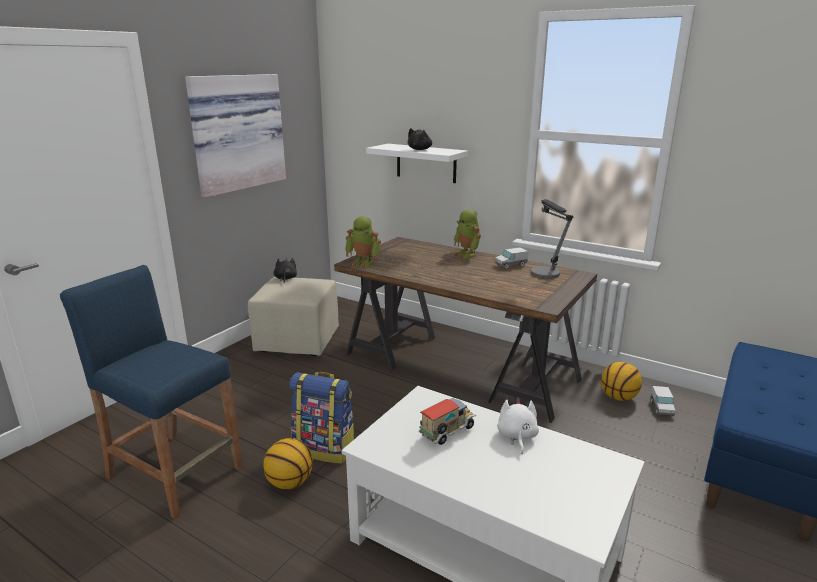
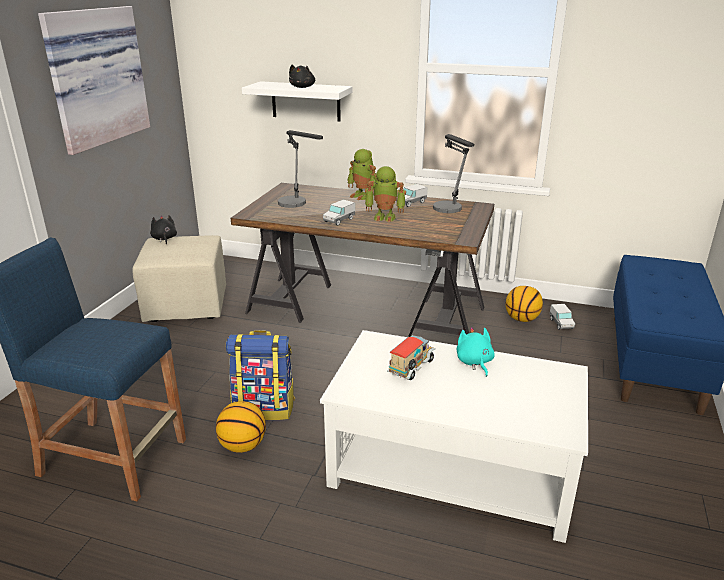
camera: 15 degrees left, 5 degrees up
toy robot [345,216,381,268] -> toy robot moved to [365,166,406,222]
white plush toy [497,397,539,454] -> turquoise plush toy [457,326,495,377]
none -> table lamp [278,130,323,208]
none -> toy truck [323,200,355,226]

